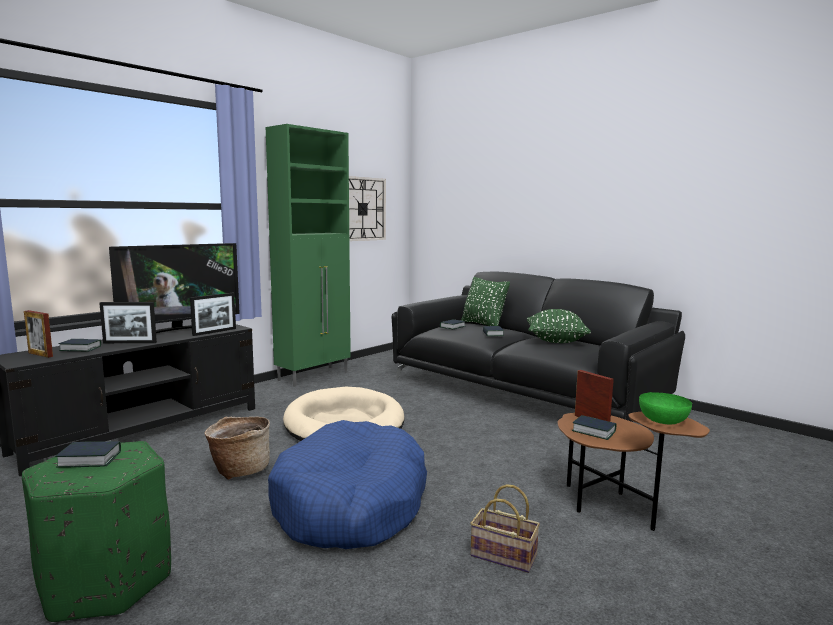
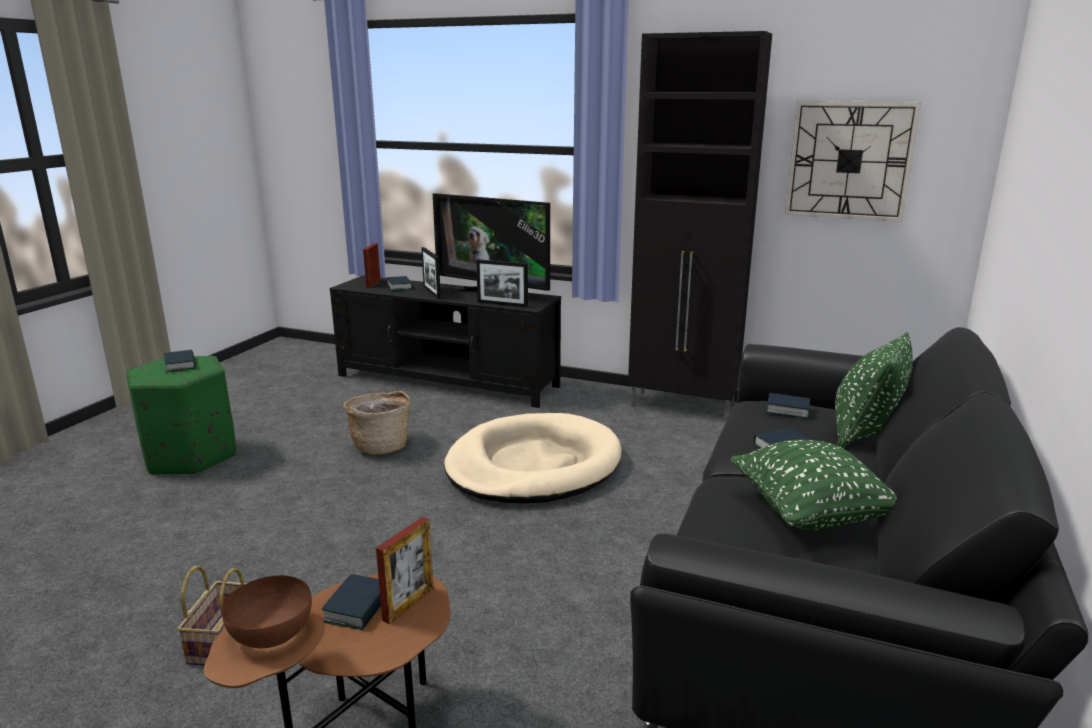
camera: 70 degrees right, 10 degrees up
green cabinet [266,124,351,387] -> black cabinet [628,31,772,421]
blue dog bed [268,420,427,549] -> none
green bowl [639,392,692,424] -> brown bowl [221,575,312,648]

